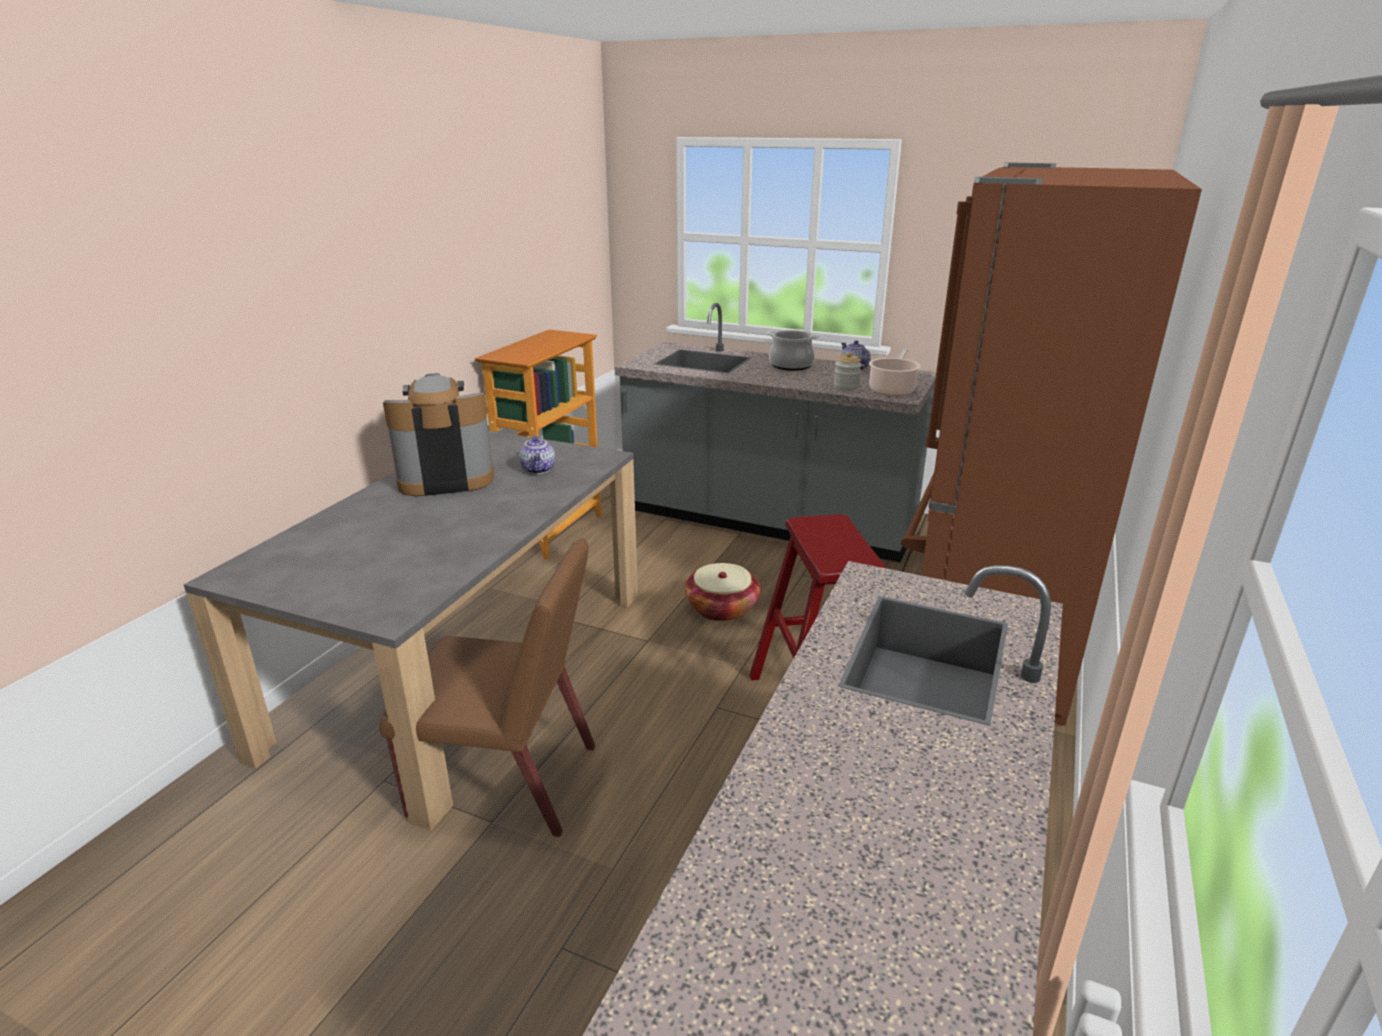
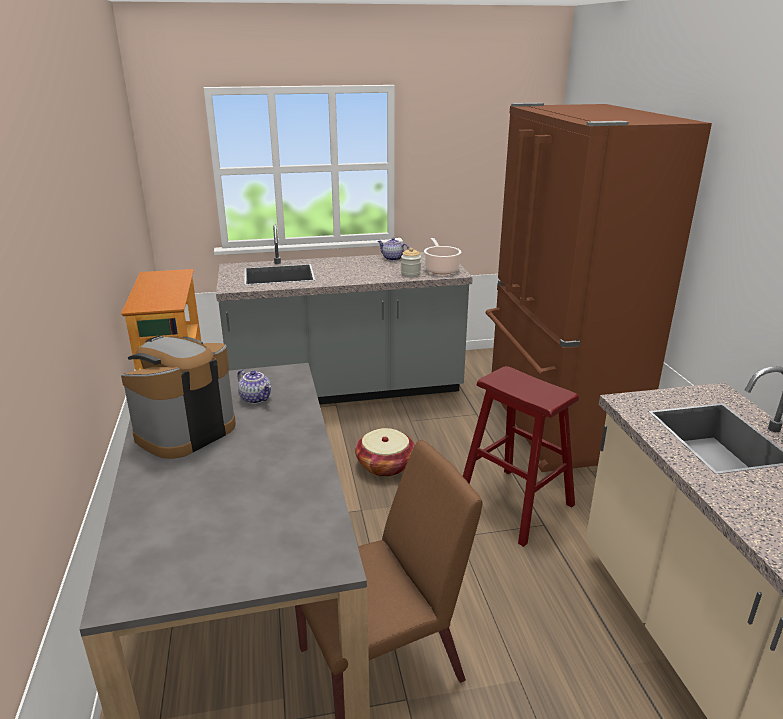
camera: 35 degrees left, 0 degrees up
cooking pot [767,330,819,371] -> none

